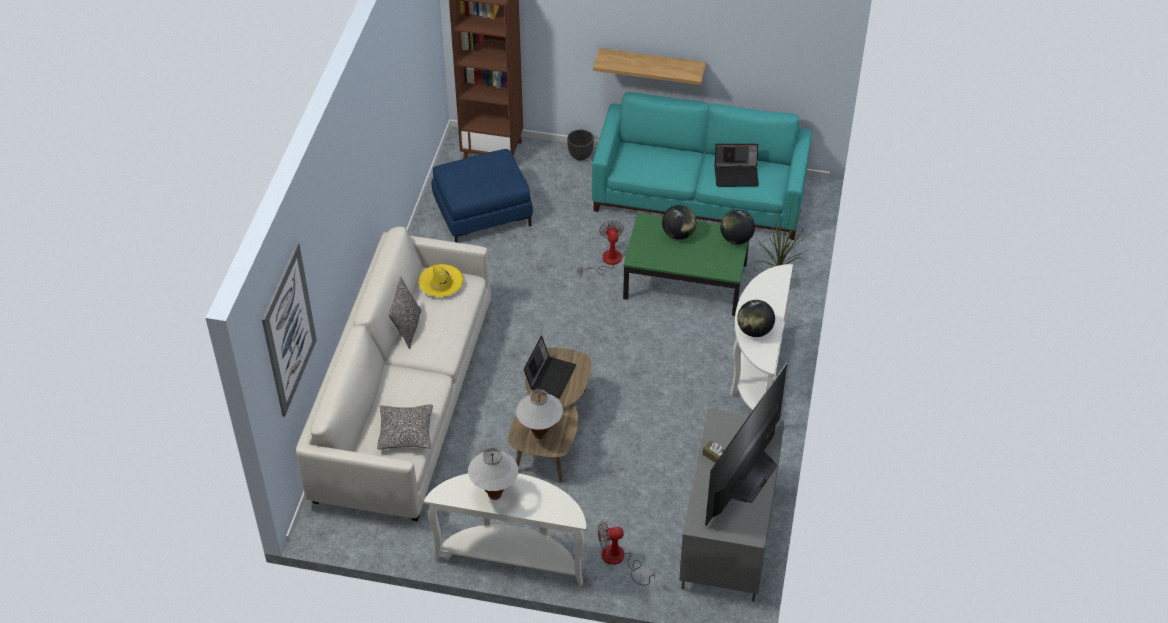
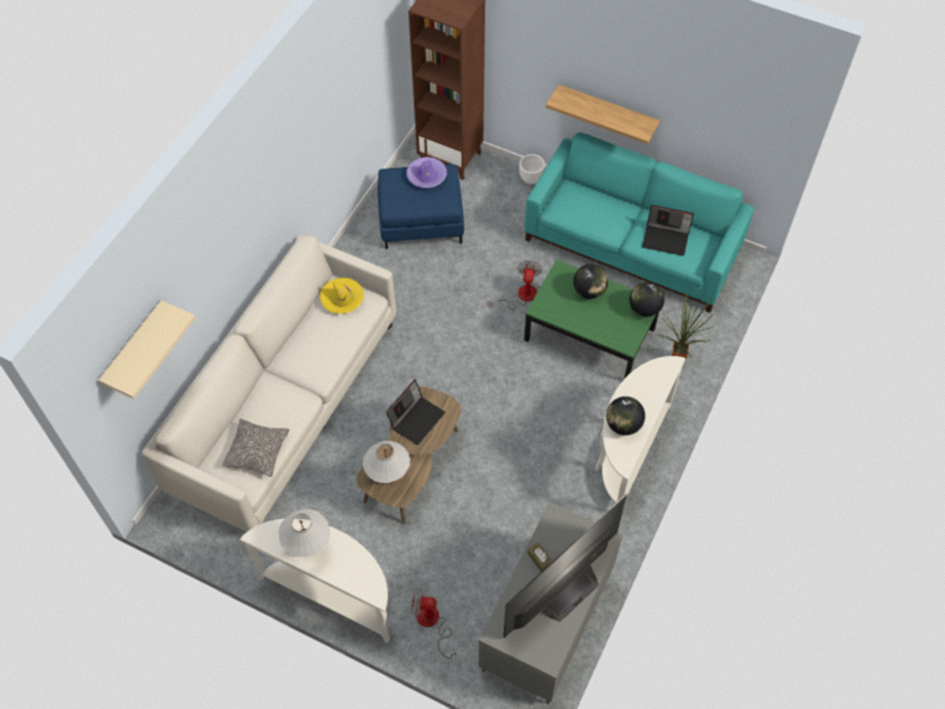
camera: 15 degrees right, 10 degrees up
picture [262,242,317,417] -> beige shelf [98,300,195,399]
pillow [389,277,421,349] -> none
black planter [567,130,594,161] -> white planter [519,154,545,184]
none -> purple hat [407,157,447,188]

